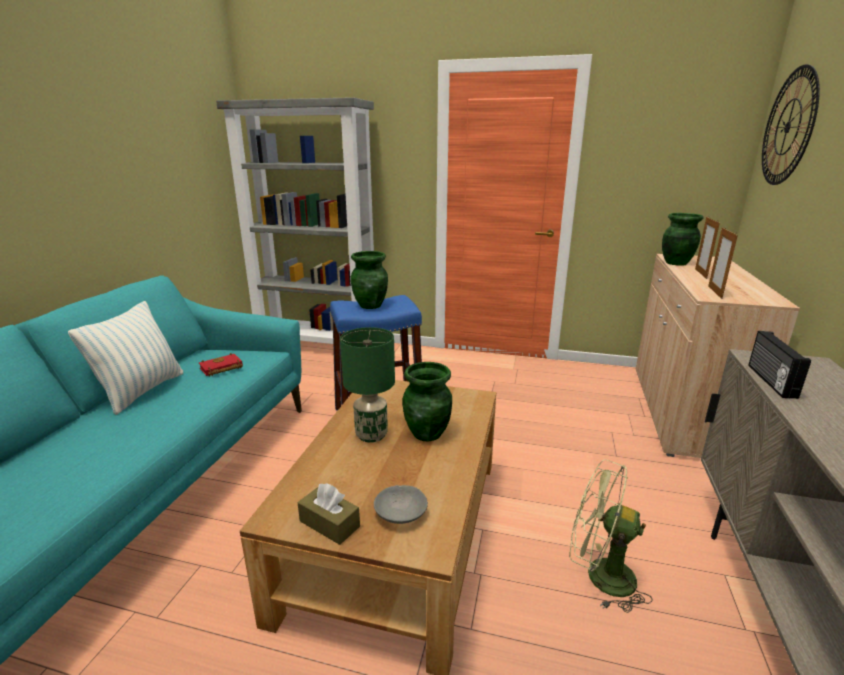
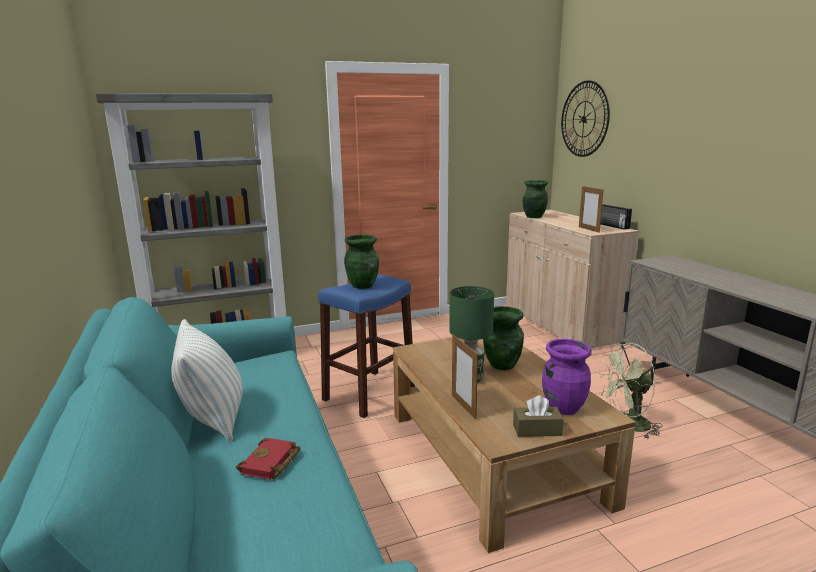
camera: 35 degrees left, 5 degrees down
red book [199,353,243,377] -> red book moved to [236,438,300,480]
grey bowl [374,485,428,524] -> purple vase [542,339,592,415]
picture frame [695,216,720,279] -> picture frame moved to [452,335,478,420]
radio [748,331,811,399] -> radio moved to [600,204,632,230]

